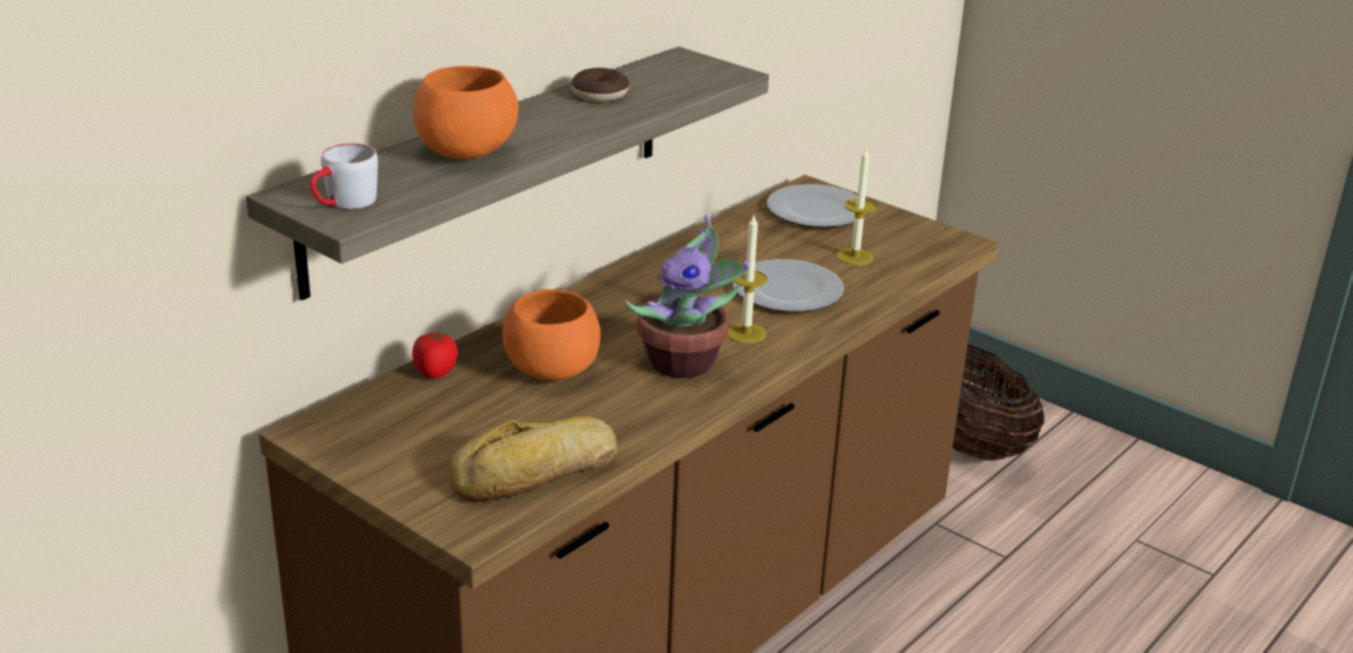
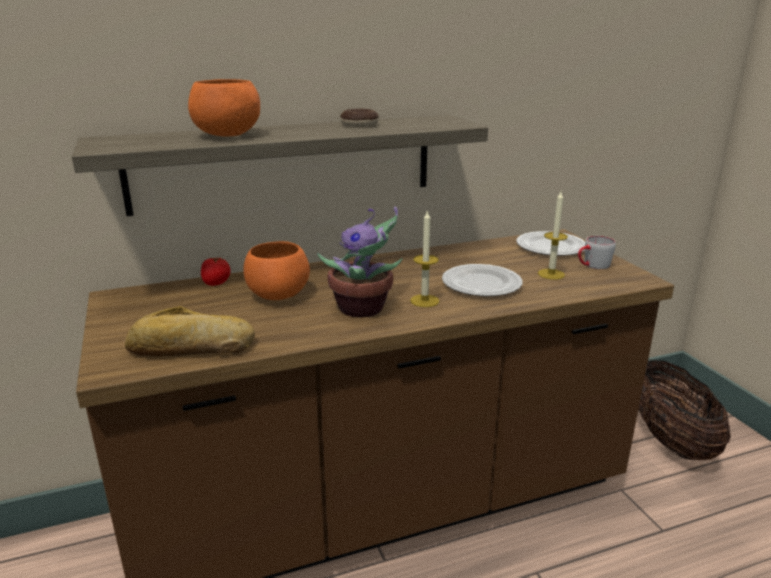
camera: 30 degrees right, 5 degrees down
grey mug [310,143,378,209] -> grey mug moved to [578,236,616,269]

